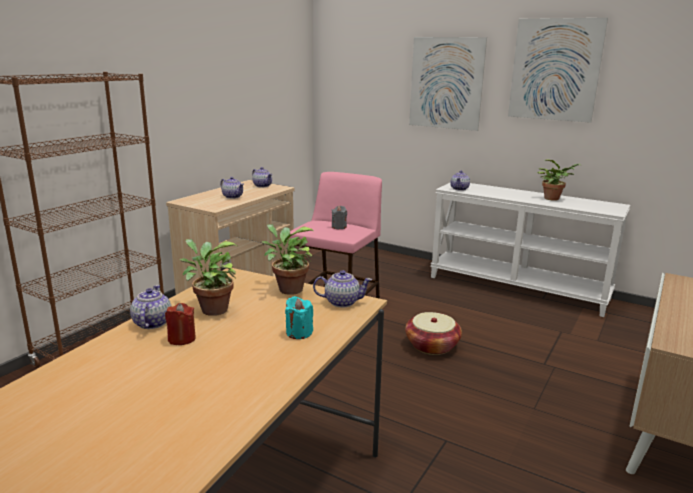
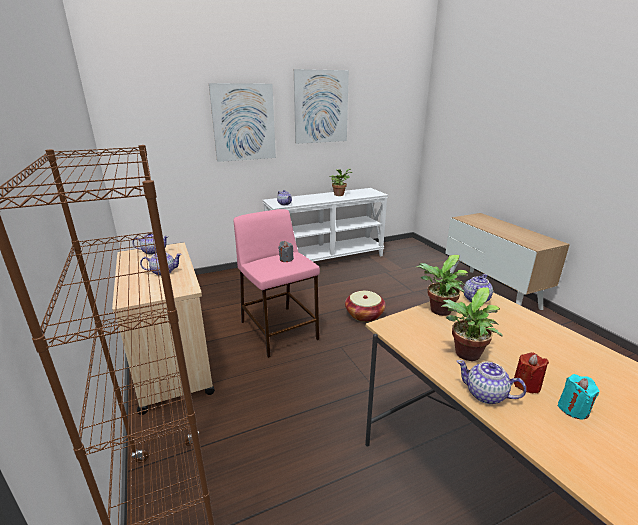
camera: 55 degrees left, 5 degrees up
turquoise candle [285,296,313,339] -> turquoise candle moved to [558,374,600,419]

